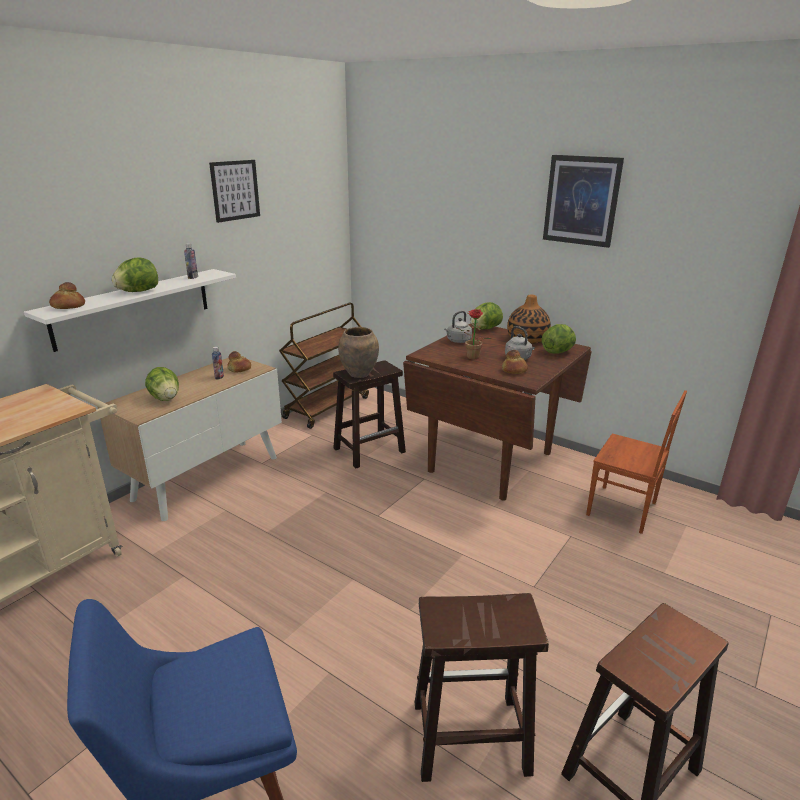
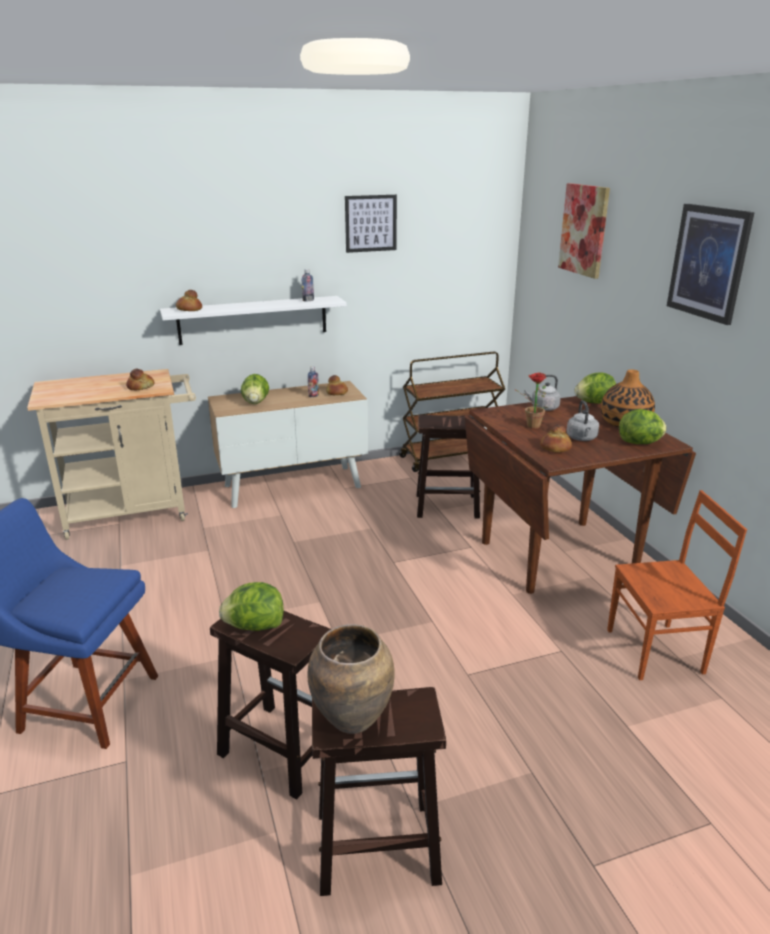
camera: 35 degrees right, 0 degrees up
lettuce [112,257,158,292] -> lettuce moved to [219,582,284,631]
brown vase [338,327,379,378] -> brown vase moved to [307,624,395,734]
brown chair [586,390,687,534] -> brown chair turned 75 degrees counterclockwise [607,490,747,680]
none -> bread [126,369,154,390]
none -> picture [558,183,610,279]

